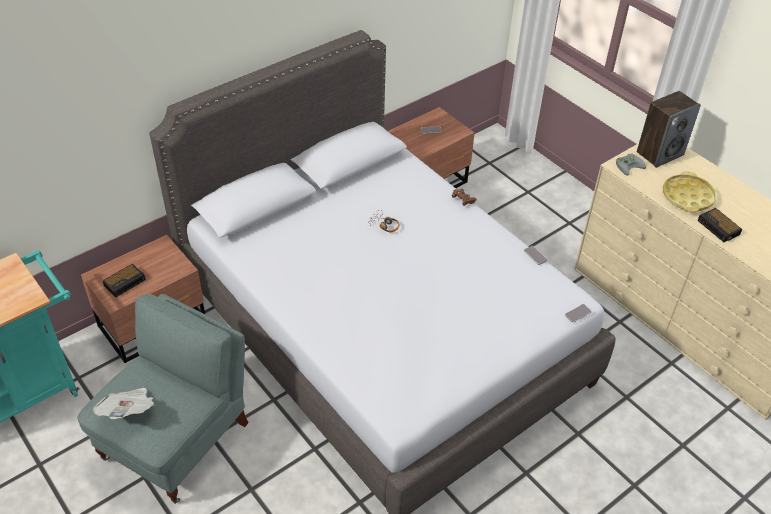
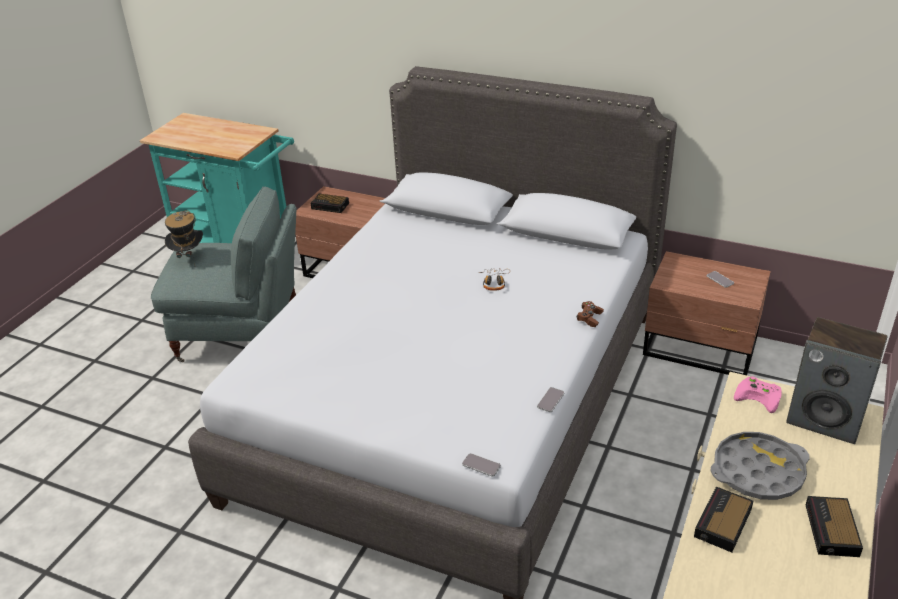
camera: 65 degrees right, 10 degrees down
newspaper [93,388,155,419] -> hat [165,210,203,265]
grey game controller [616,153,646,176] -> pink game controller [734,376,782,413]
yellow tray [663,171,717,212] -> grey tray [711,432,810,500]
none -> alarm clock [806,496,863,557]

